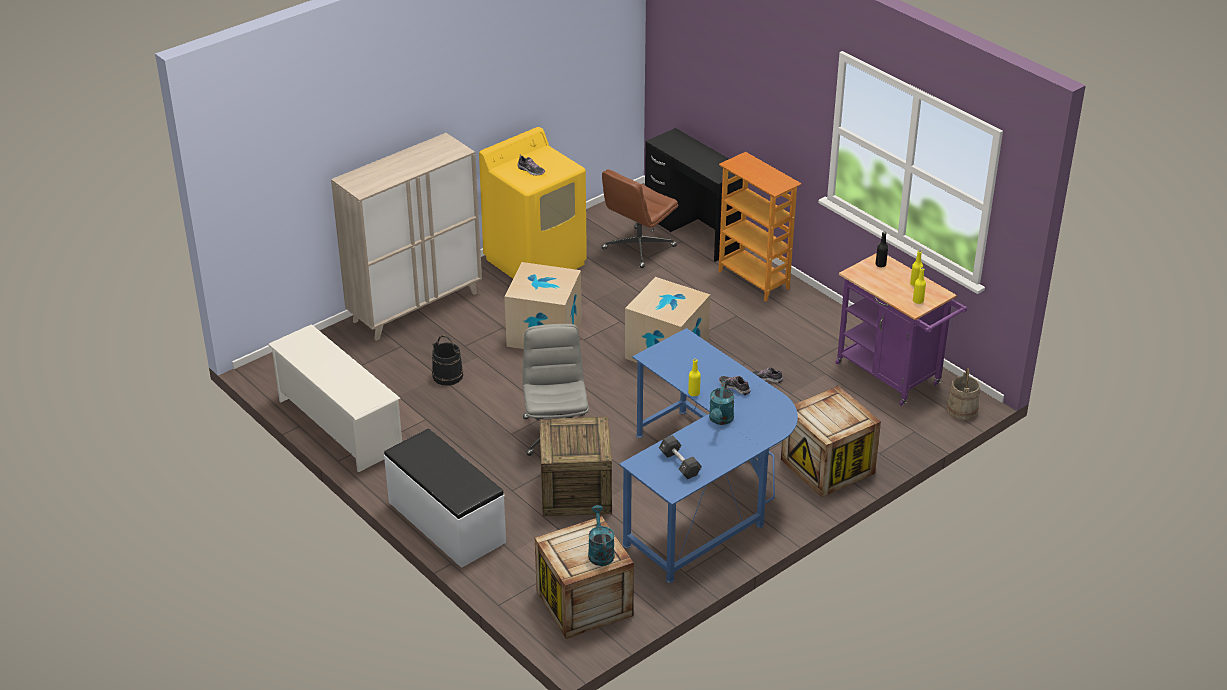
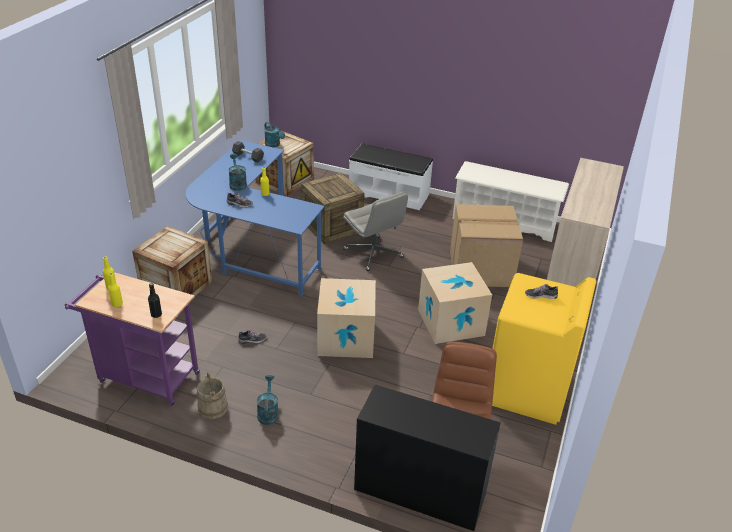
camera: 150 degrees right, 0 degrees up
black bucket [432,335,463,386] -> cardboard box [450,204,523,287]
bookcase [719,152,802,302] -> none
beige bucket [947,368,980,420] -> beige bucket moved to [197,372,228,419]
none -> turquoise watering can [257,375,279,425]

